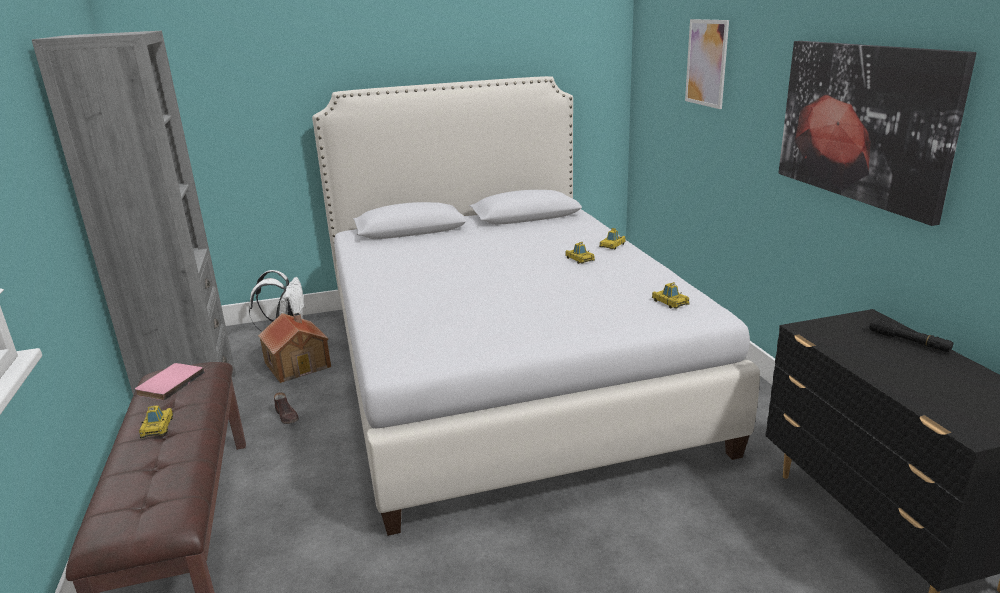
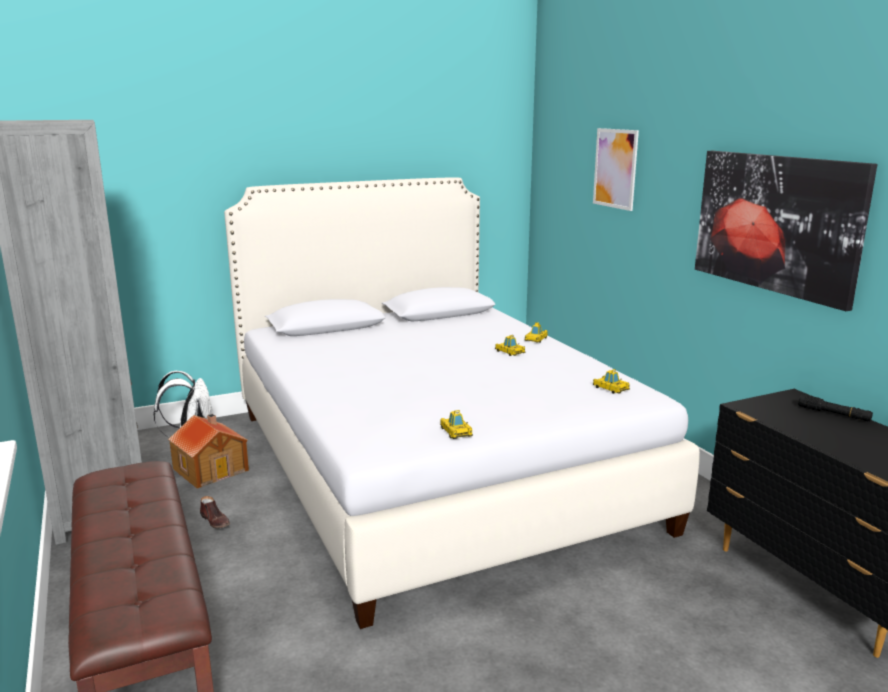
camera: 10 degrees left, 5 degrees down
pink book [135,363,205,400] -> none
toy car [139,406,173,438] -> toy car moved to [440,410,473,439]

